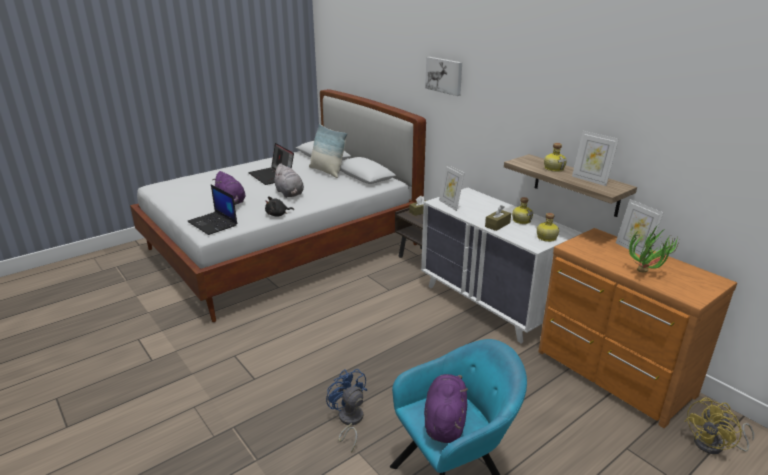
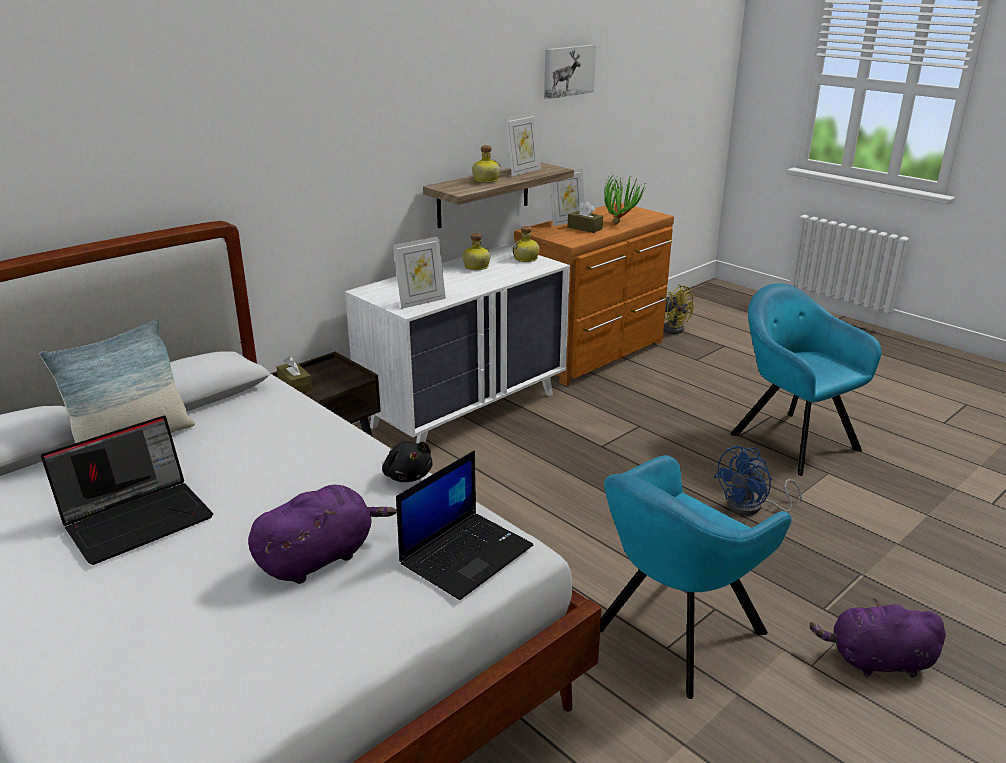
camera: 95 degrees left, 0 degrees up
grey plush toy [273,164,304,198] -> none
purple plush toy [424,374,468,443] -> purple plush toy moved to [810,598,946,678]
picture [425,57,462,96] -> picture moved to [544,45,596,99]
brown tissue box [485,205,511,231] -> brown tissue box moved to [568,201,603,233]
none -> turquoise armchair [600,455,792,699]

